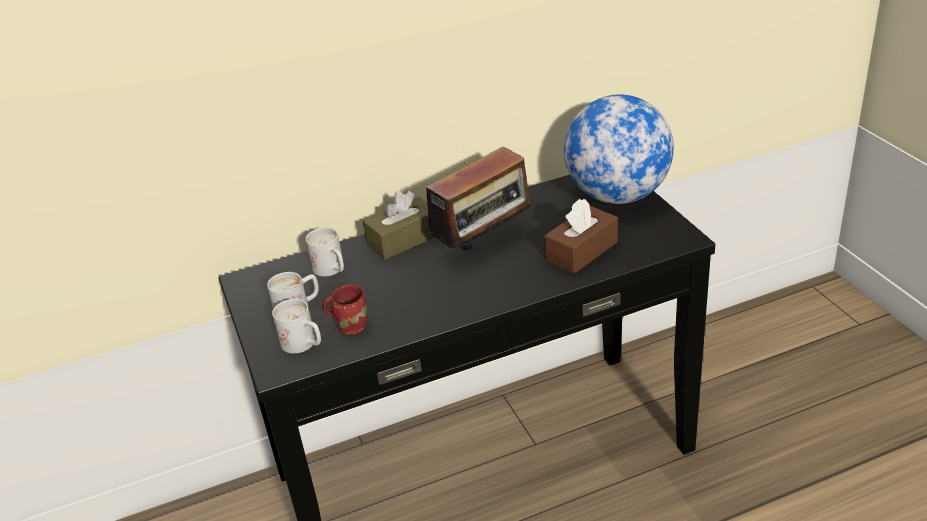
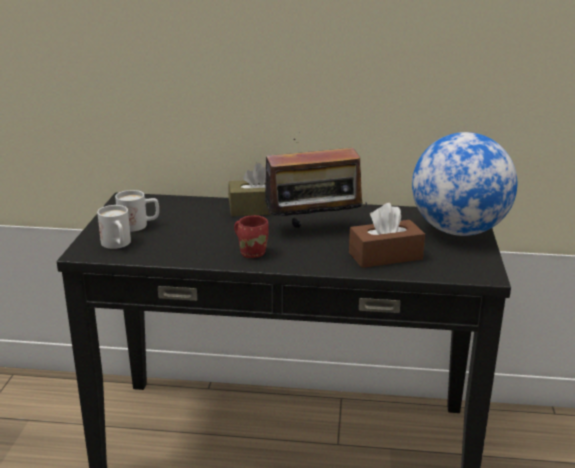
camera: 25 degrees right, 10 degrees down
white mug [306,227,344,276] -> none
red mug [323,285,367,336] -> red mug moved to [234,215,269,258]

